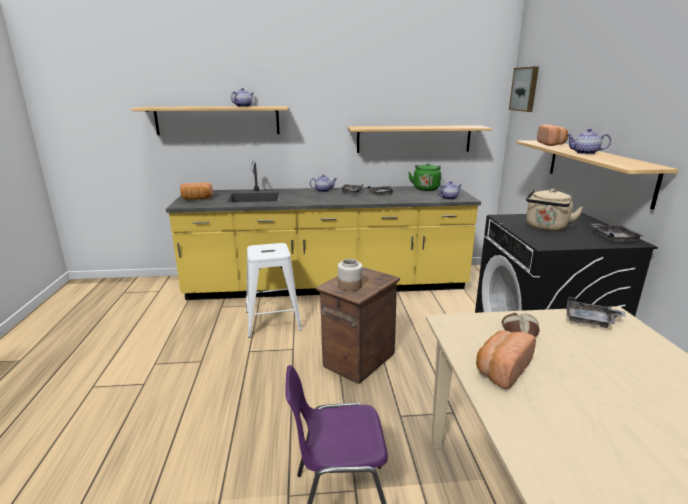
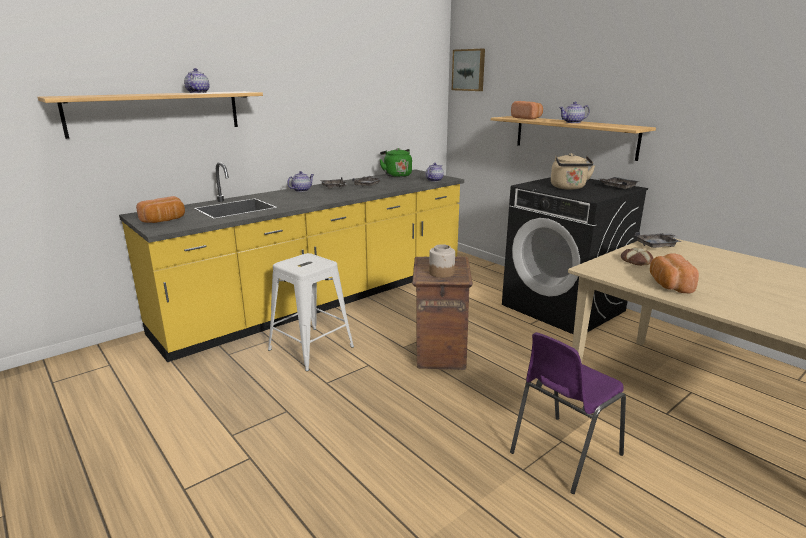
camera: 35 degrees left, 0 degrees up
shelf [347,125,492,153] -> none

